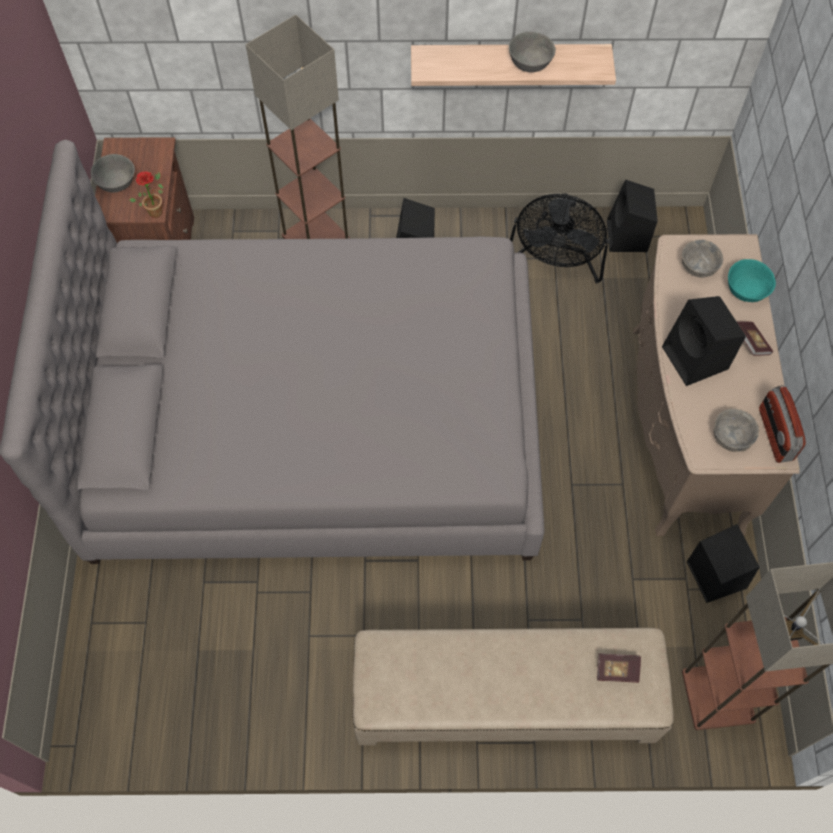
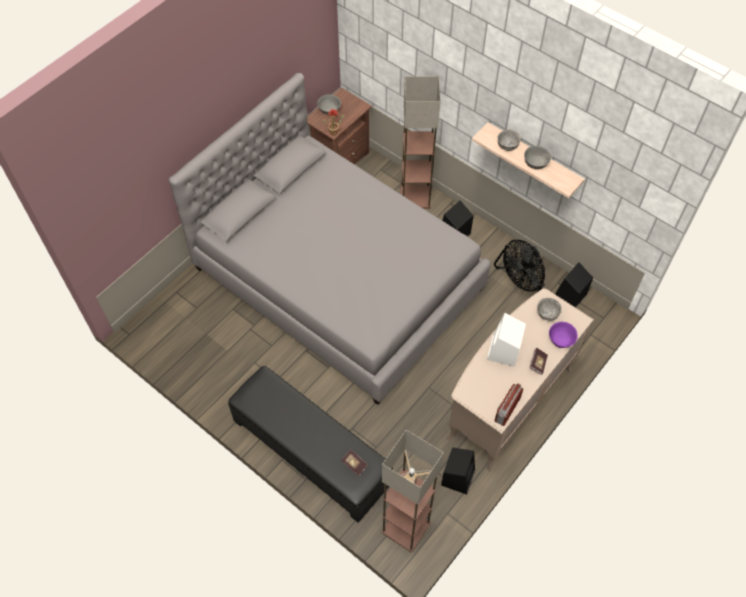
camera: 40 degrees right, 5 degrees down
beige bench [353,628,674,745] -> black bench [228,366,393,523]
black speaker [662,296,746,386] -> white speaker [487,313,526,367]
grey bowl [713,409,759,452] -> grey bowl moved to [497,130,521,151]
turquoise bowl [728,259,776,302] -> purple bowl [549,322,578,348]

